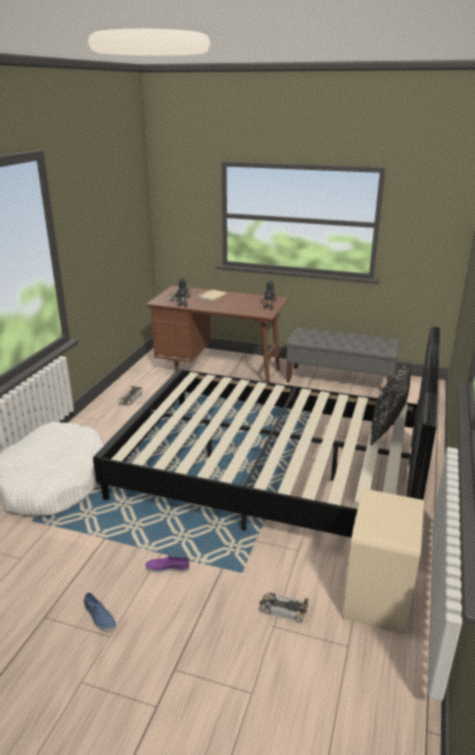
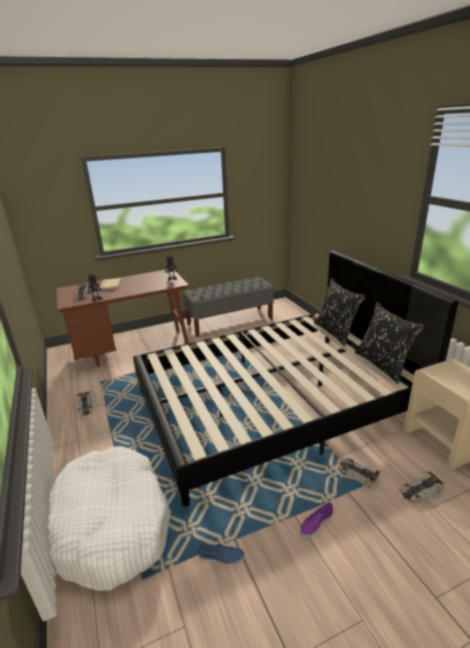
camera: 40 degrees left, 0 degrees up
blue shoe [84,593,116,632] -> blue shoe moved to [198,543,245,566]
none -> toy car [337,458,381,488]
none -> black pillow [355,302,425,384]

